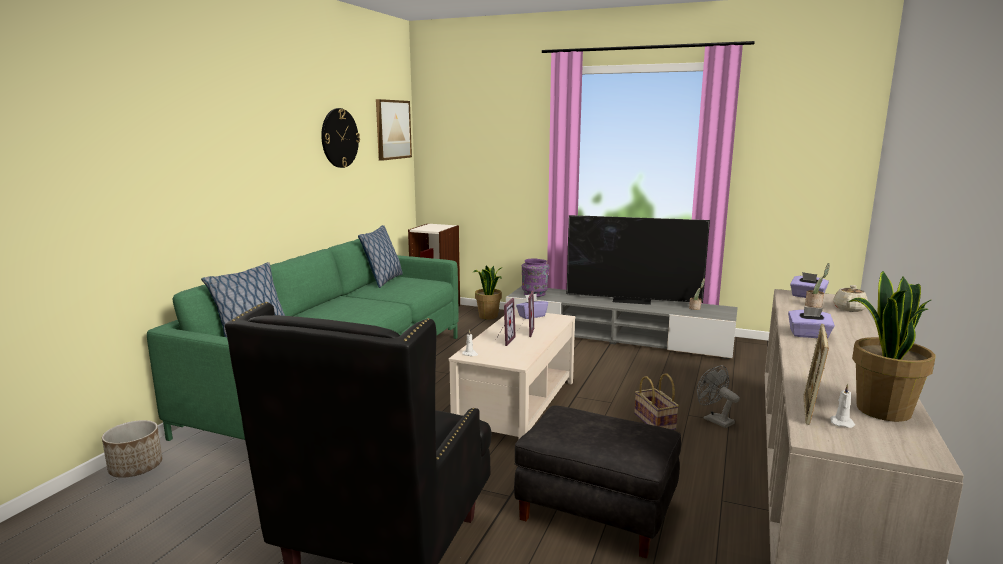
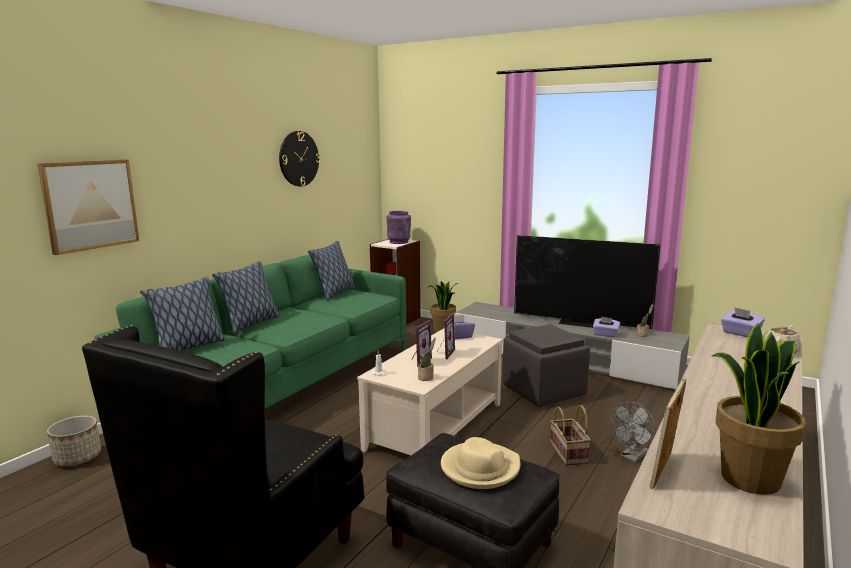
camera: 10 degrees right, 0 degrees up
picture [376,99,412,161] -> picture moved to [37,159,139,255]
purple vase [522,259,549,297] -> purple vase moved to [387,211,411,244]
grey fan [697,365,740,428] -> grey fan turned 105 degrees counterclockwise [611,401,655,462]
purple tissue box [788,307,835,339] -> purple tissue box moved to [593,317,620,337]
potted plant [805,263,830,308] -> potted plant moved to [418,337,436,381]
white candle [830,384,855,428] -> none
none -> pillow [212,261,279,334]
none -> beige hat [441,437,520,489]
none -> grey ottoman [503,324,590,407]

